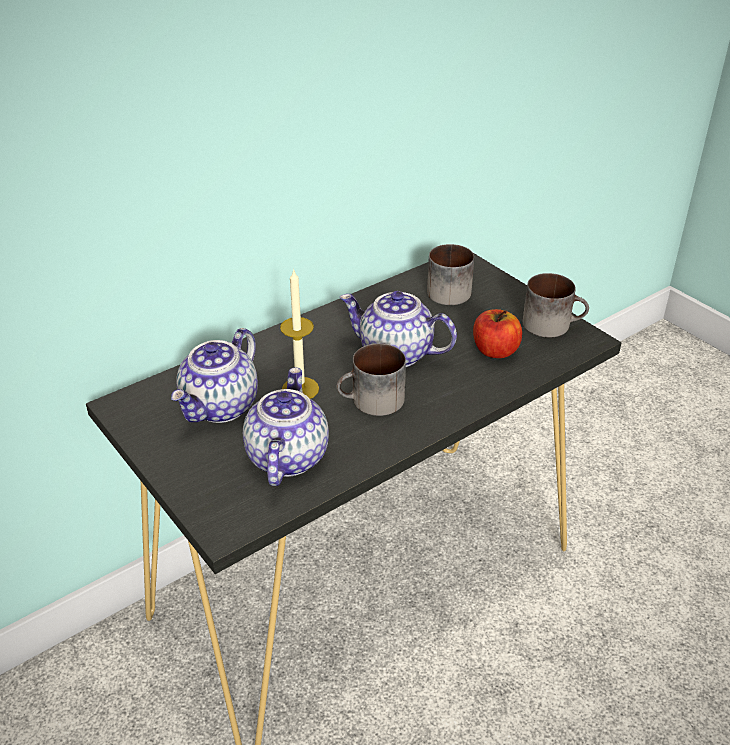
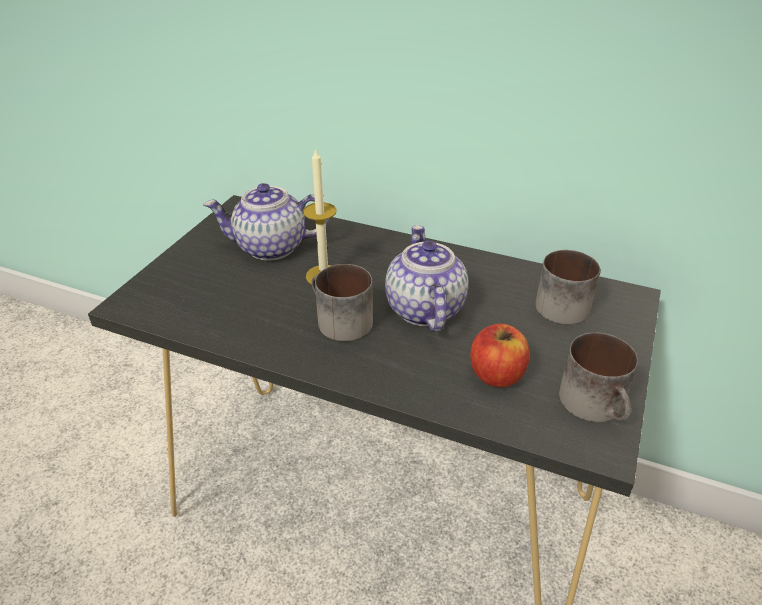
camera: 60 degrees right, 0 degrees up
teapot [243,367,329,486] -> none

